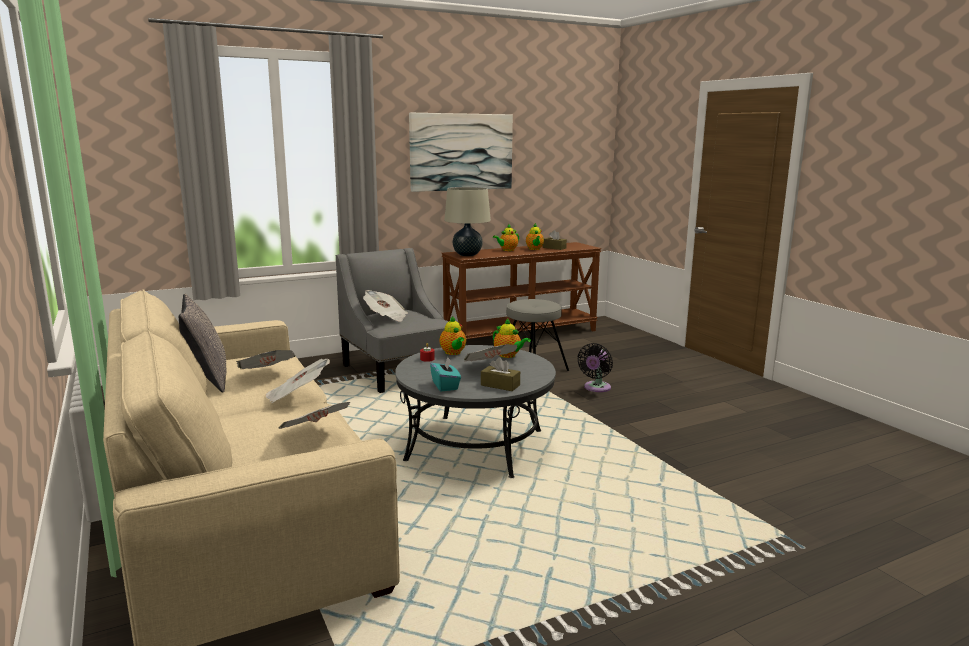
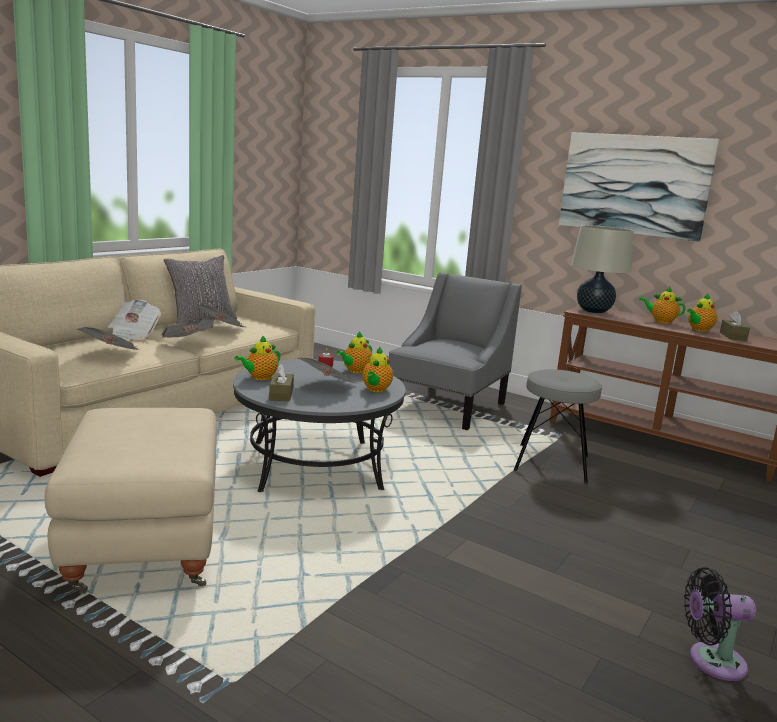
camera: 60 degrees right, 0 degrees up
newspaper [363,290,408,322] -> newspaper moved to [107,299,161,340]
turquoise tissue box [430,357,461,392] -> teapot [235,335,280,380]
black fan [577,343,613,392] -> black fan moved to [684,567,756,681]
none -> beige ottoman [45,408,217,594]

